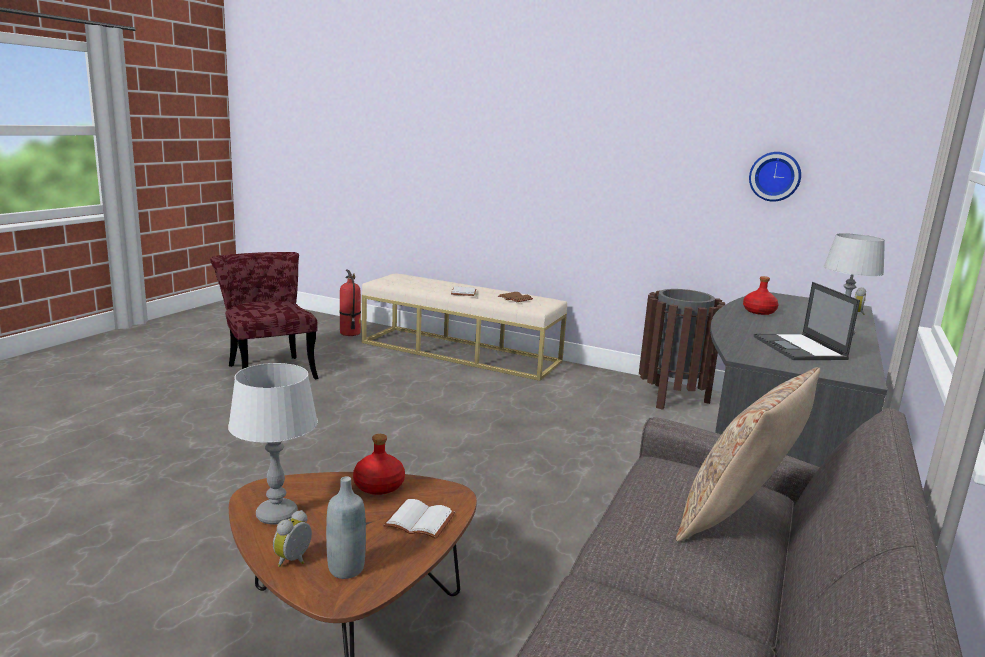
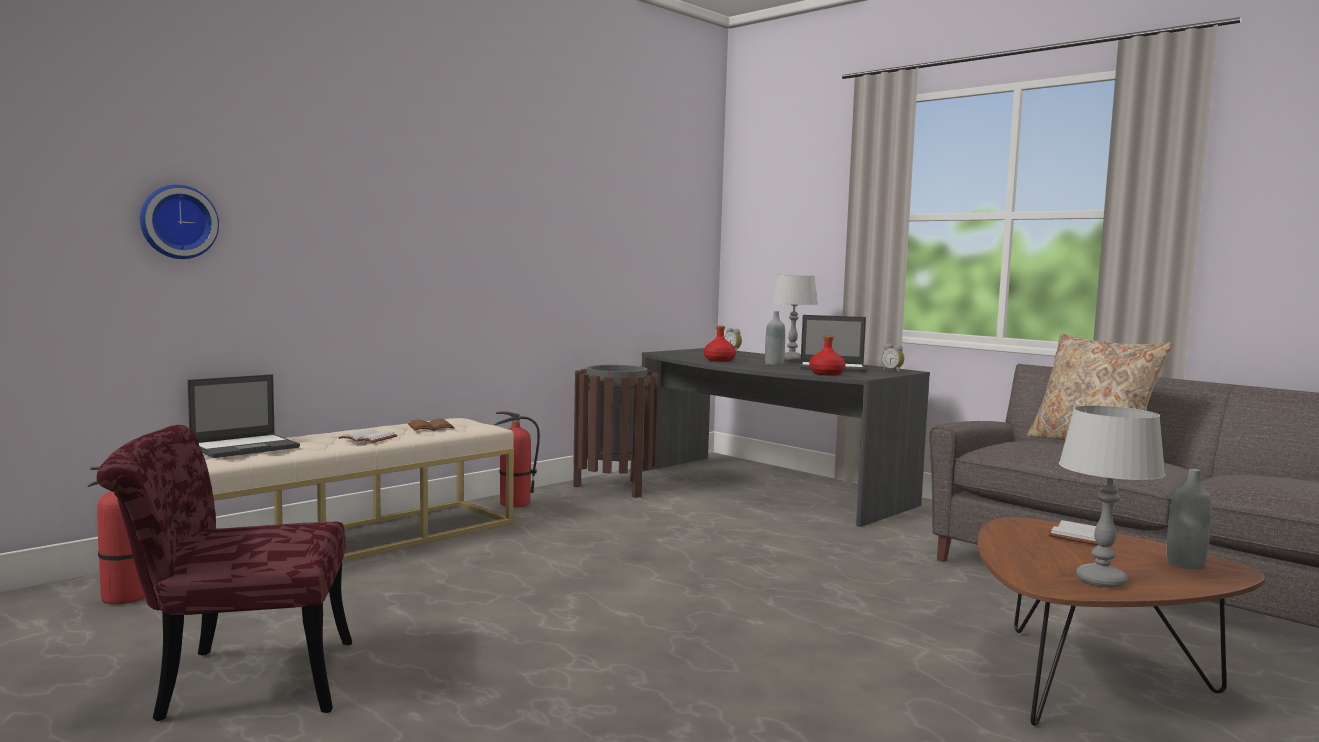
camera: 70 degrees left, 10 degrees down
alarm clock [273,510,312,567] -> alarm clock moved to [882,343,904,372]
red bottle [353,434,405,495] -> red bottle moved to [809,335,845,376]
wall clock [749,152,801,201] -> wall clock moved to [140,185,219,259]
none -> laptop [187,374,300,458]
none -> fire extinguisher [494,412,540,508]
none -> grey bottle [765,311,785,365]

